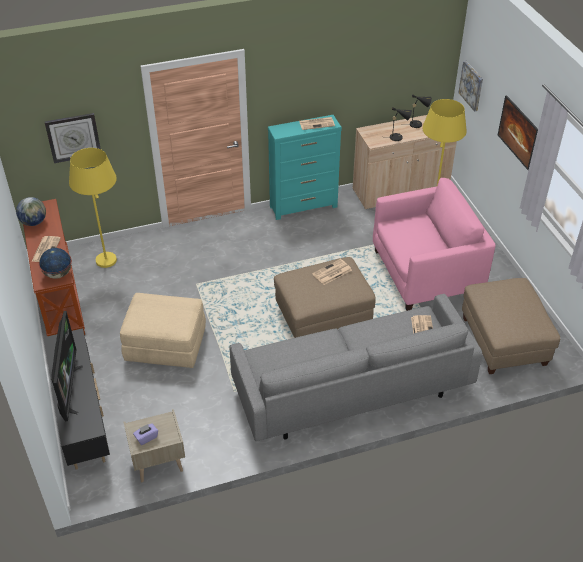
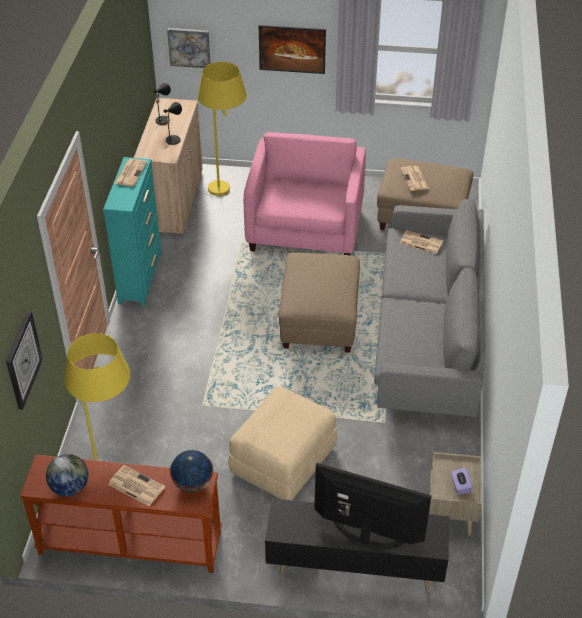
camera: 65 degrees left, 0 degrees up
newspaper [312,259,352,285] -> newspaper moved to [400,166,429,191]

